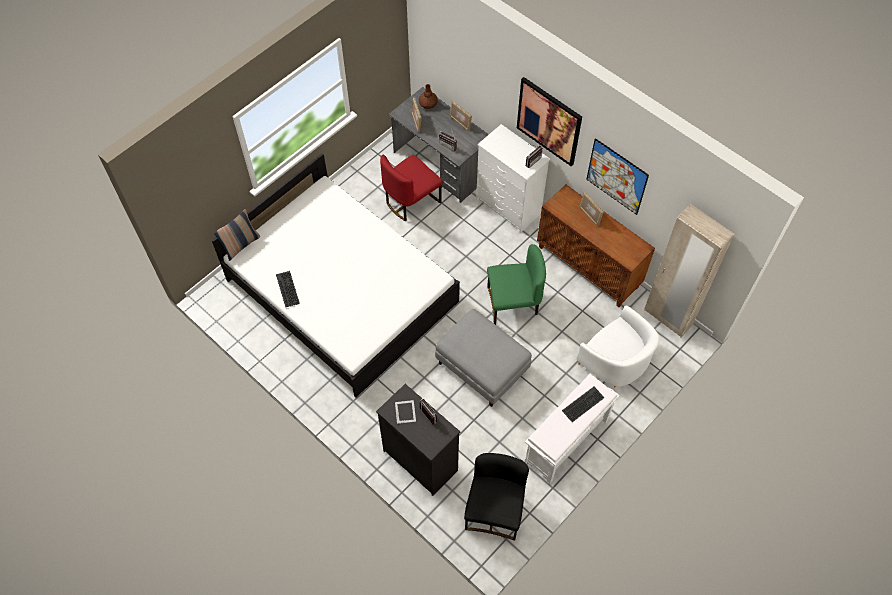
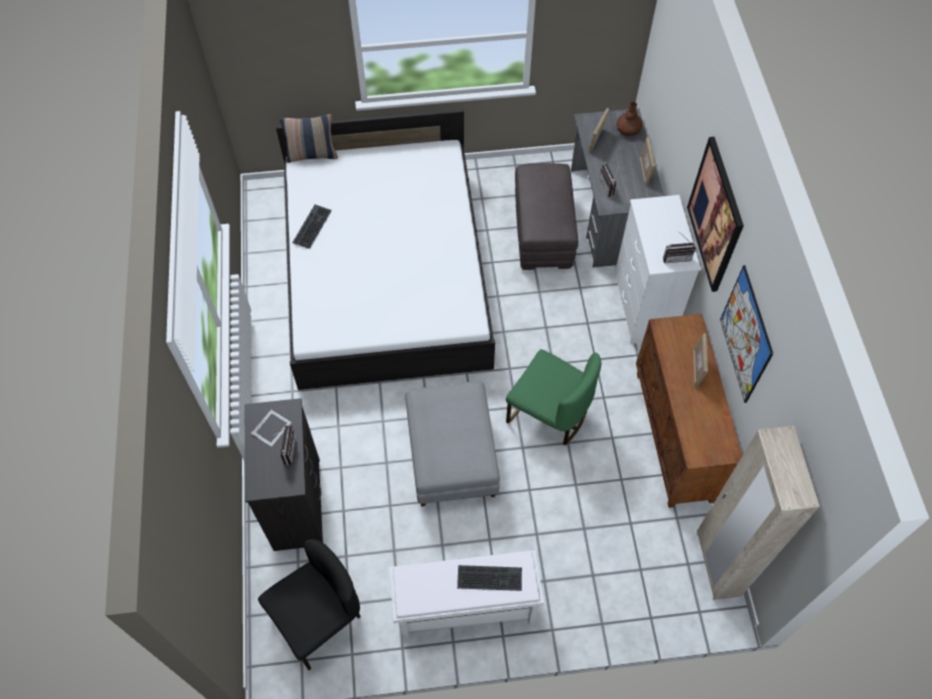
camera: 40 degrees right, 0 degrees up
red chair [380,154,443,221] -> grey ottoman [515,163,578,270]
white armchair [577,305,659,387] -> none

